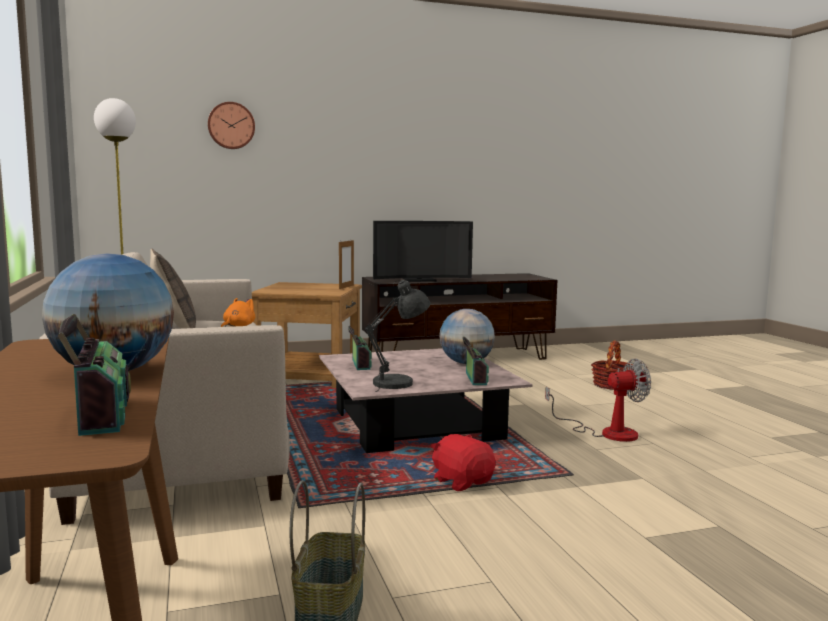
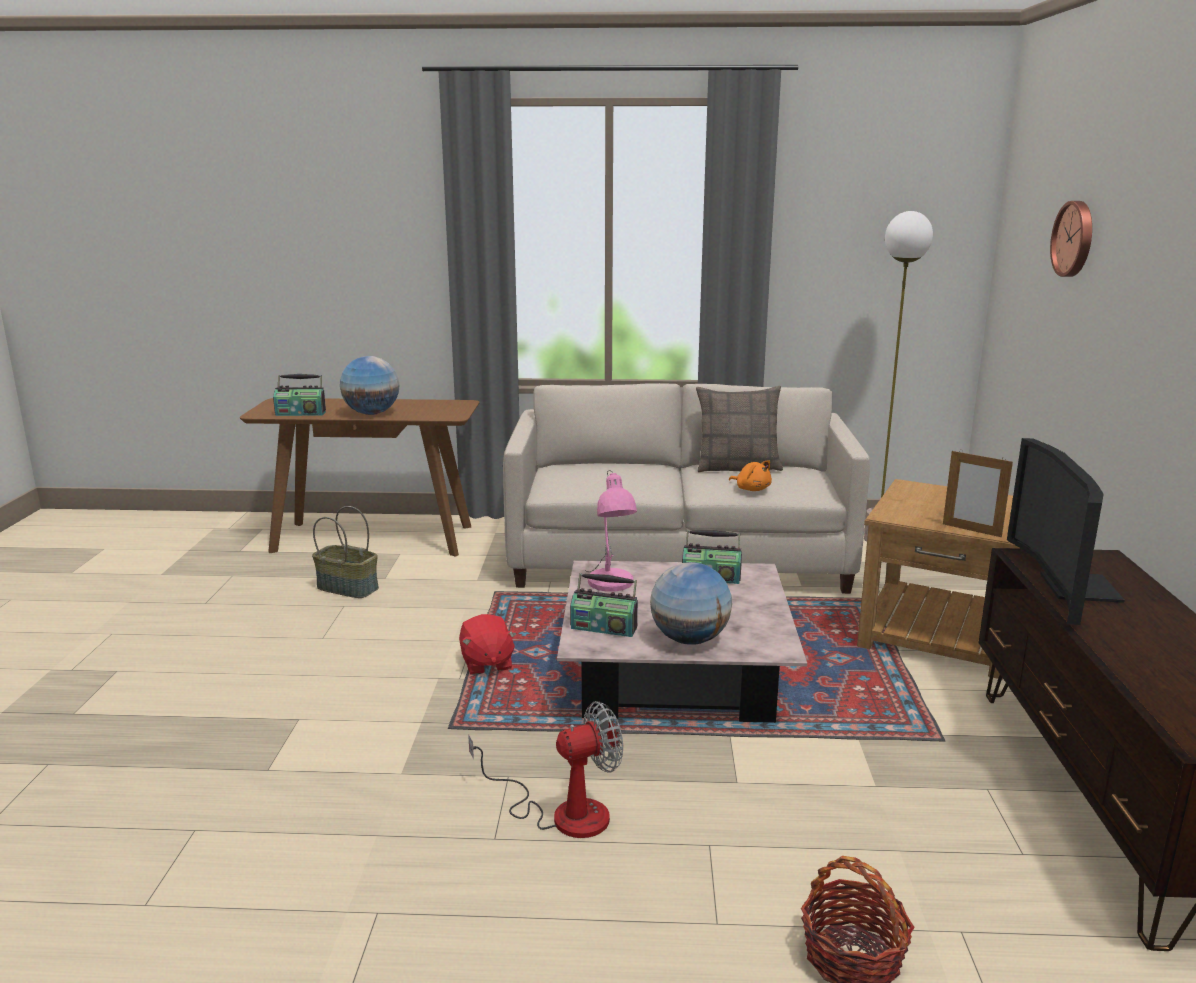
camera: 110 degrees right, 10 degrees up
grey table lamp [365,280,430,392] -> pink table lamp [585,470,637,592]
red plush toy [431,434,496,491] -> red plush toy turned 90 degrees clockwise [459,614,517,675]
fan [545,358,651,442] -> fan turned 120 degrees counterclockwise [468,701,623,838]

